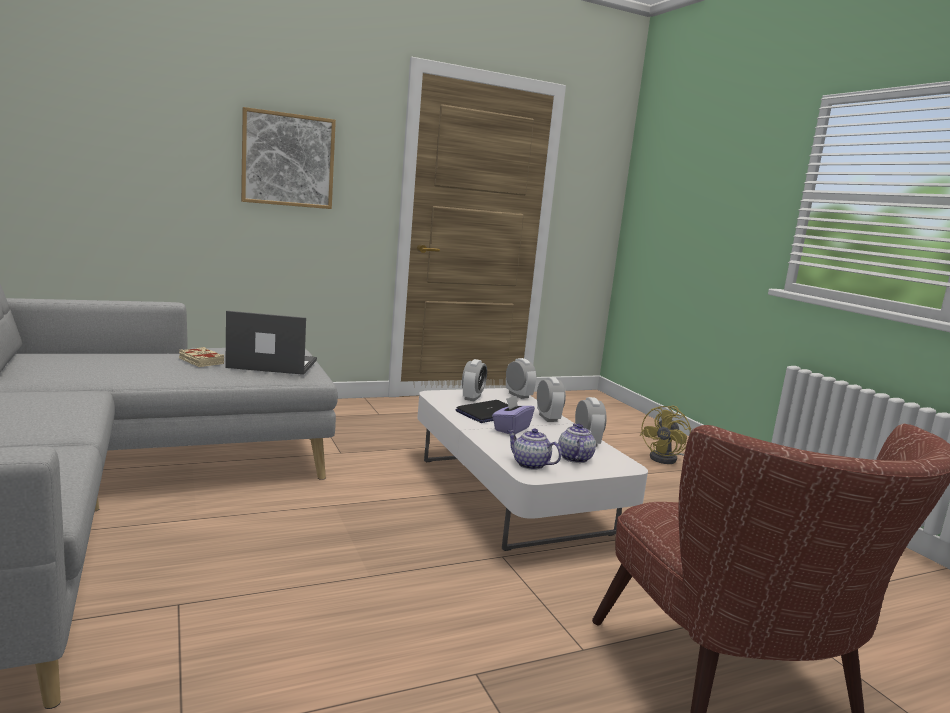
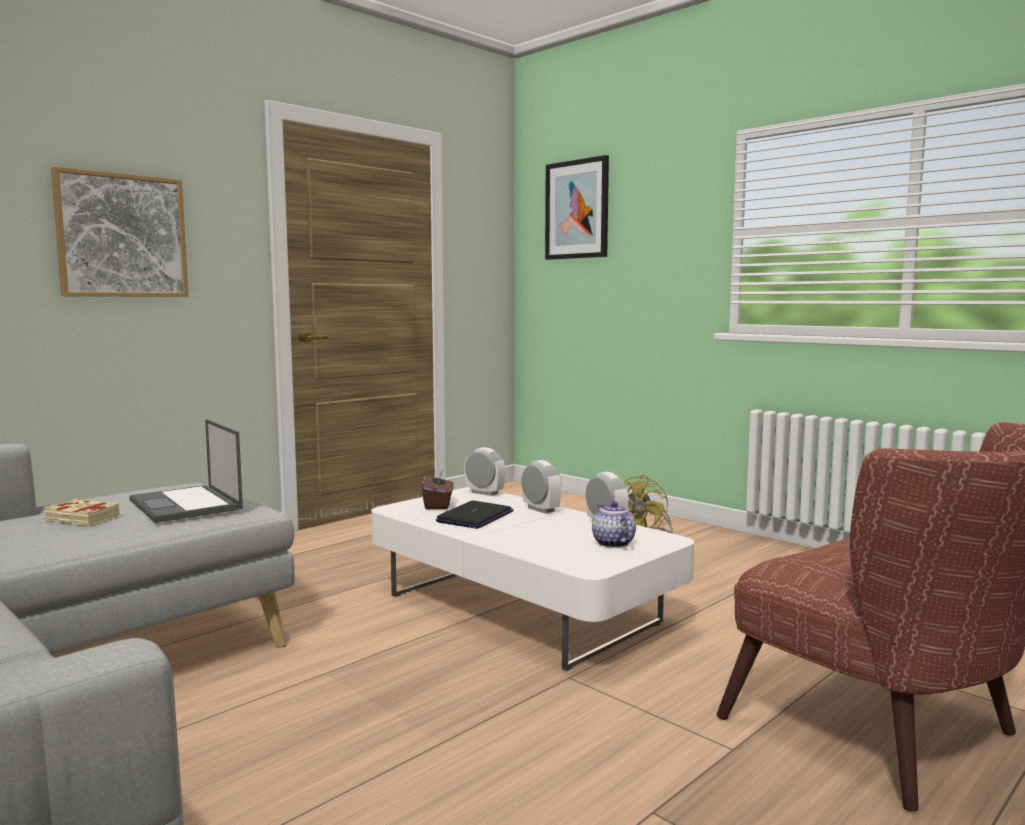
camera: 20 degrees left, 5 degrees down
laptop [225,311,317,375] -> laptop turned 105 degrees counterclockwise [129,419,243,523]
alarm clock [462,359,487,401] -> brown tissue box [422,468,453,509]
purple tissue box [492,395,535,434] -> none
teapot [507,428,562,470] -> none
none -> picture [545,155,609,260]

